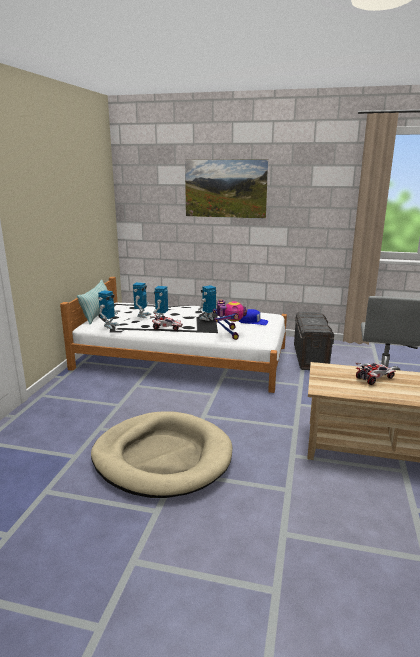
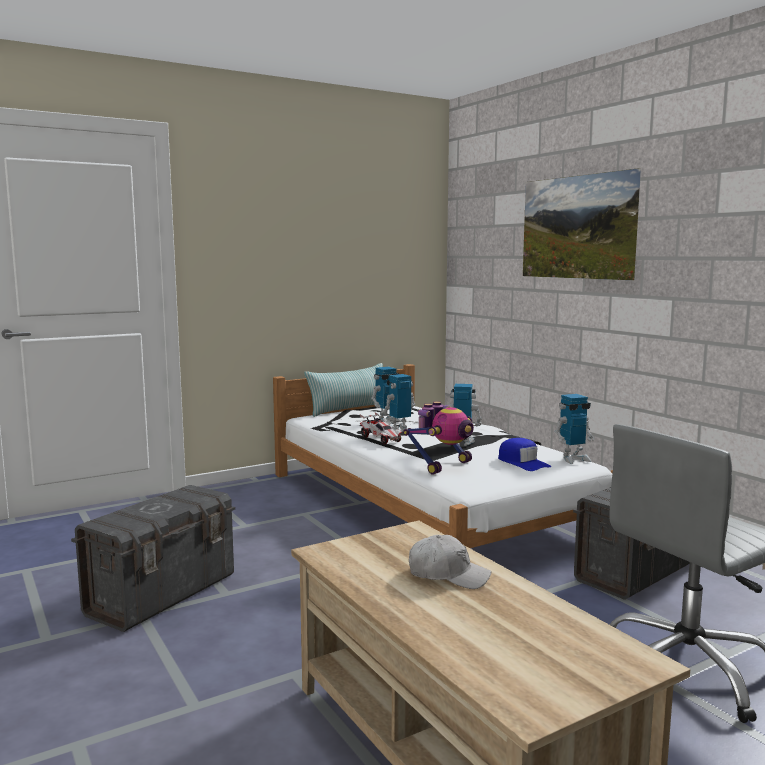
camera: 45 degrees right, 10 degrees down
beige dog bed [91,412,232,498] -> grey storage box [71,485,235,632]
toy robot [98,290,119,329] -> toy robot moved to [555,394,595,464]
toy car [356,363,396,385] -> white cap [409,535,491,589]

